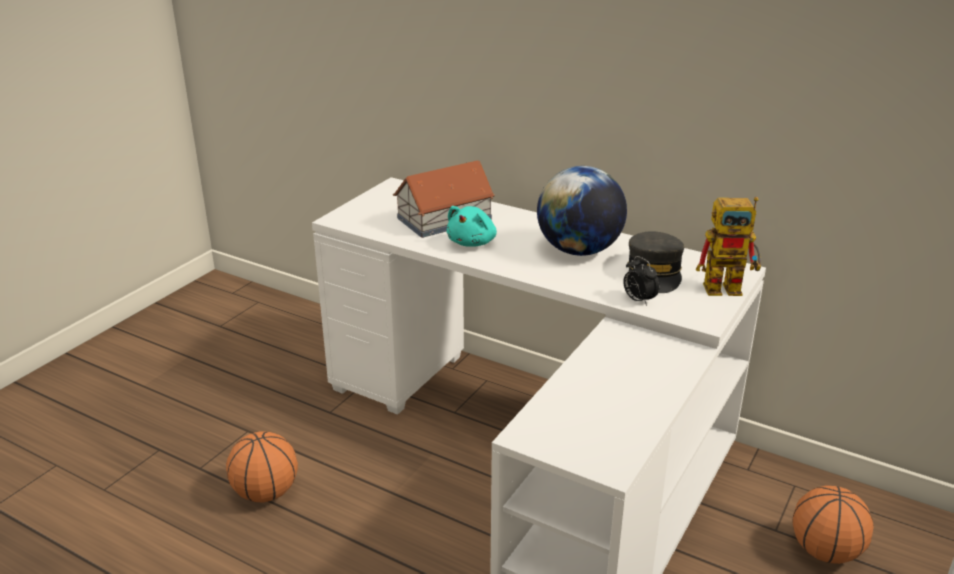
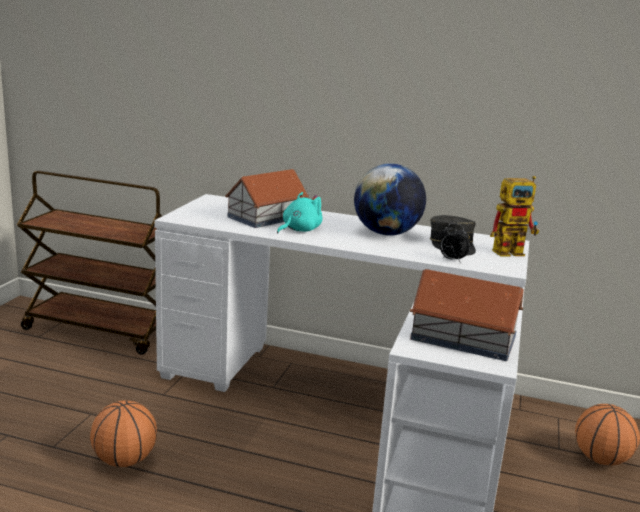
camera: 15 degrees left, 10 degrees down
turquoise plush toy [447,206,497,247] -> turquoise plush toy turned 150 degrees counterclockwise [277,192,322,233]
none -> brown cart [17,171,162,355]
none -> toy house [410,269,524,361]

